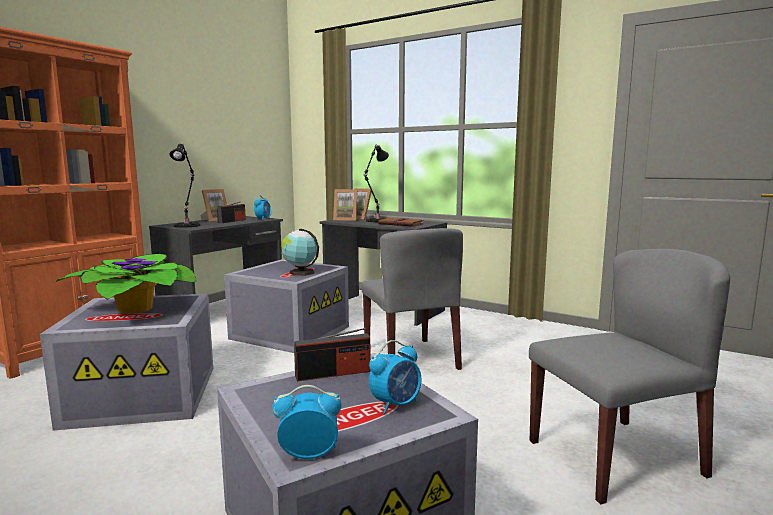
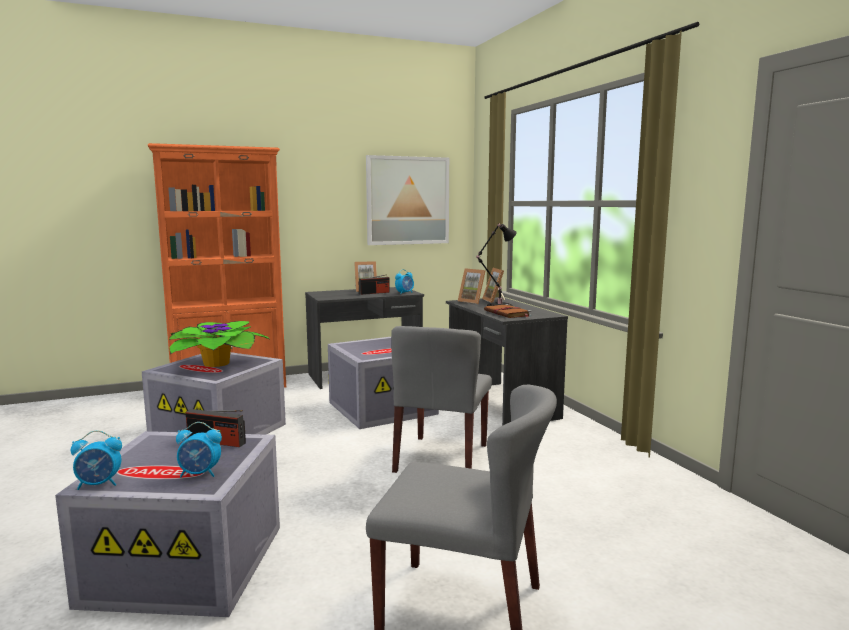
camera: 35 degrees right, 0 degrees up
black table lamp [170,143,200,228] -> none
alarm clock [273,385,341,459] -> alarm clock turned 135 degrees clockwise [71,430,122,490]
globe [281,229,319,276] -> none
none -> picture [366,155,449,245]

